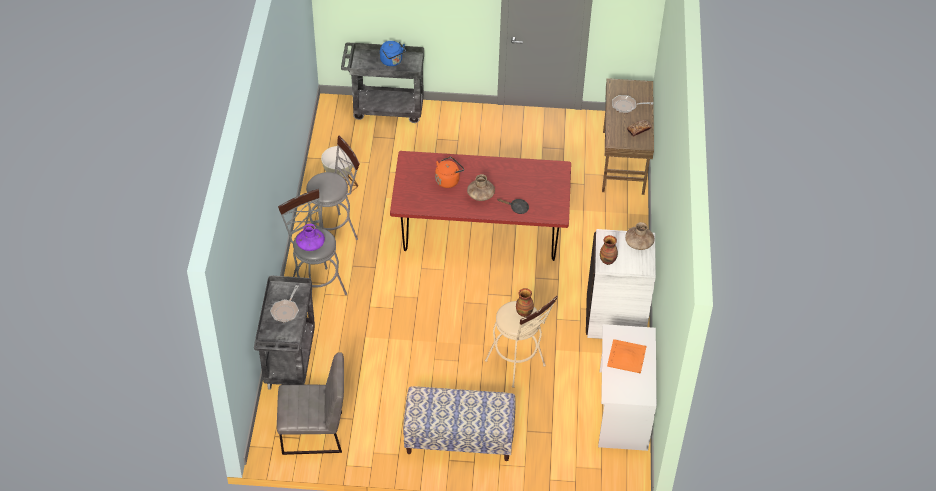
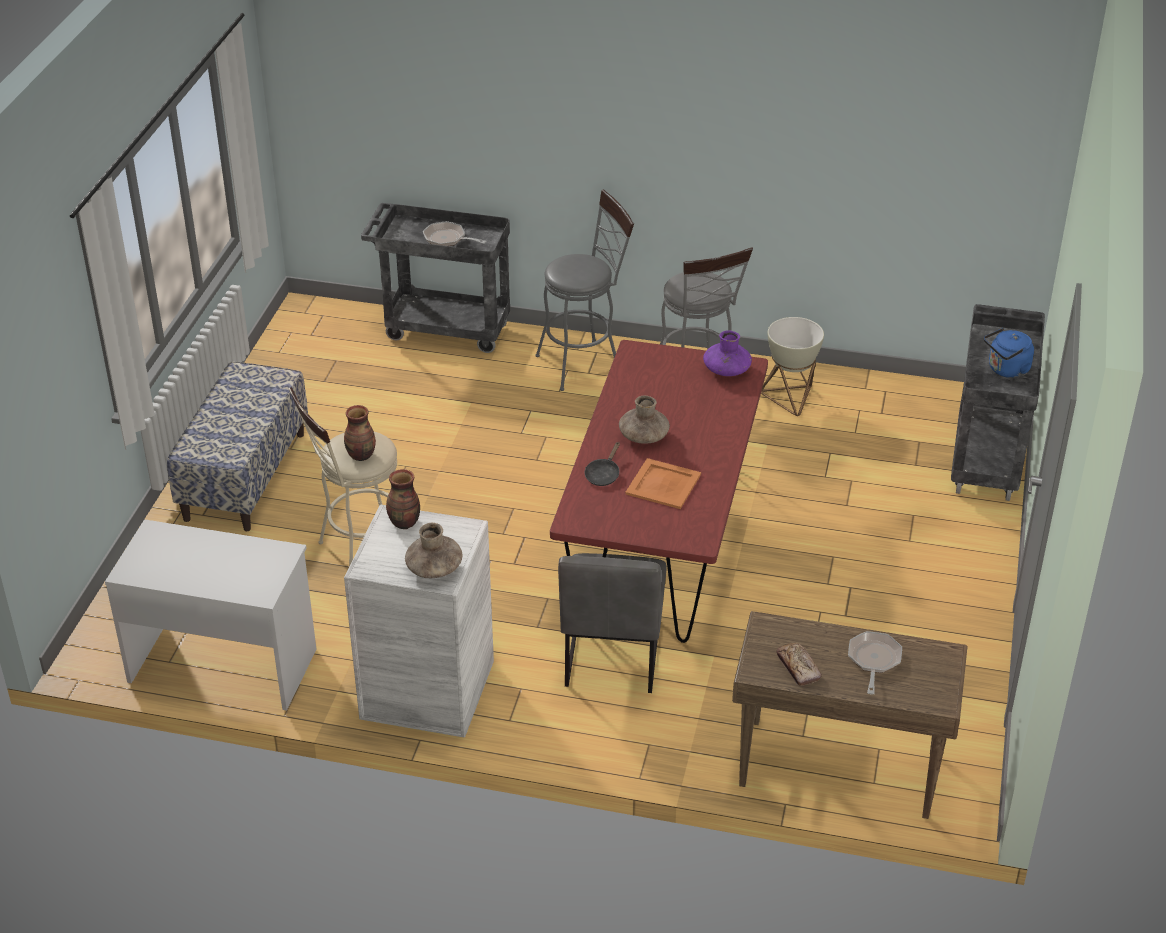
camera: 100 degrees right, 10 degrees down
grey chair [277,353,344,455] -> grey chair moved to [558,553,667,693]
purple vase [296,224,325,251] -> purple vase moved to [703,330,752,376]
orange kettle [435,156,464,188] -> none
orange tray [607,339,647,374] -> orange tray moved to [625,458,701,509]

